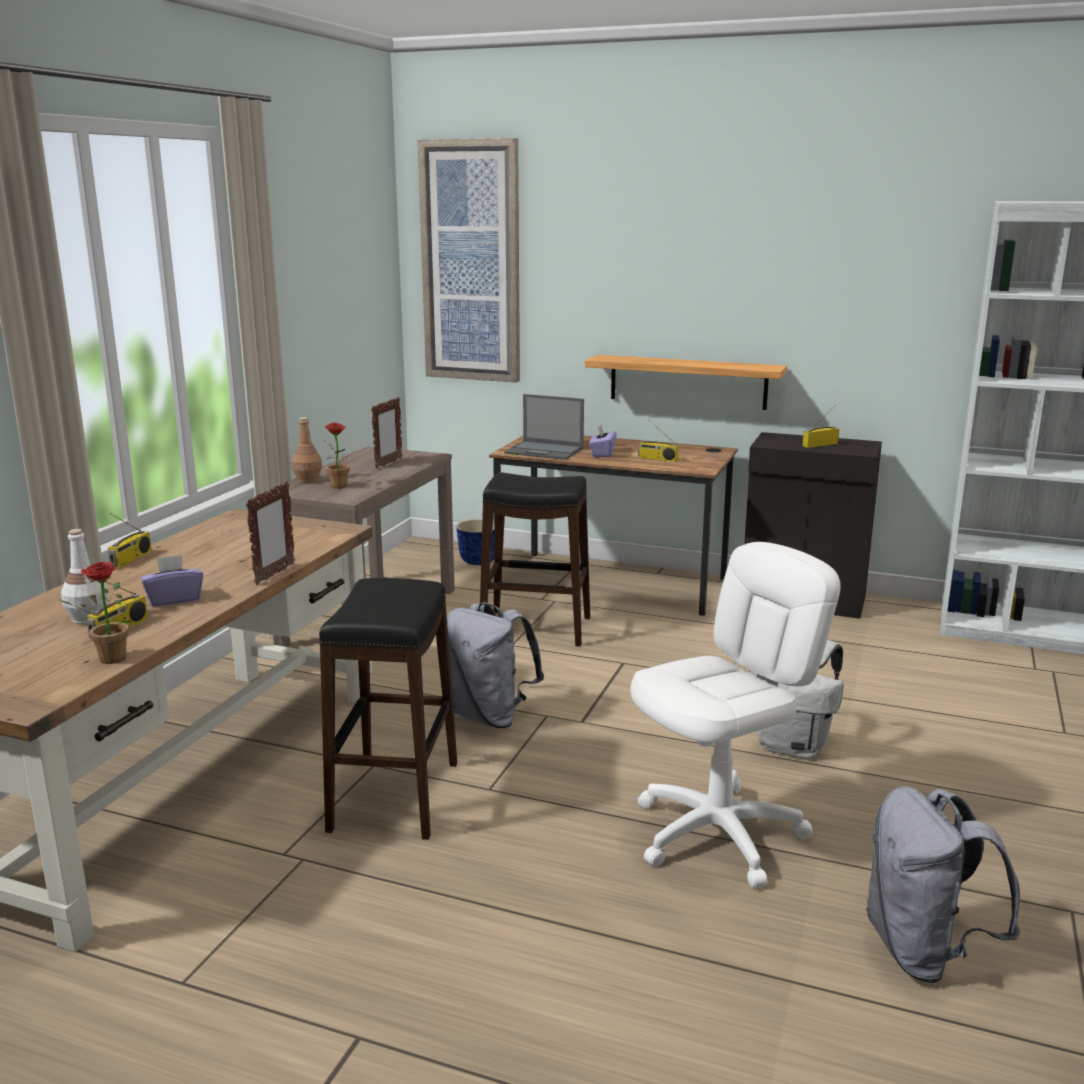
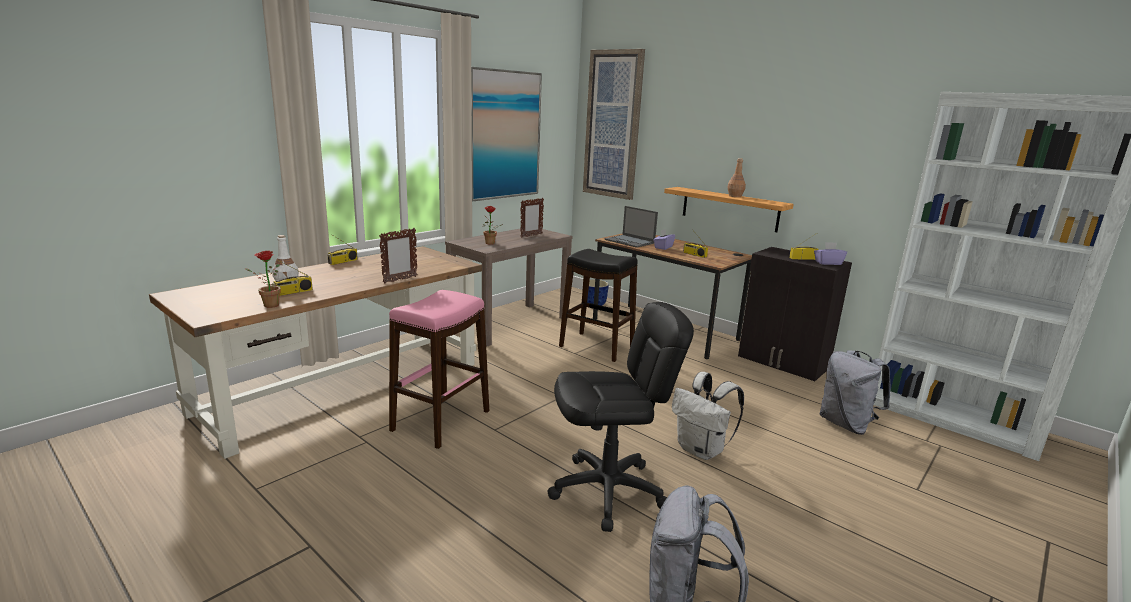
camera: 20 degrees right, 0 degrees up
purple tissue box [141,555,203,607] -> purple tissue box moved to [814,242,847,265]
brown bottle [292,417,322,483] -> brown bottle moved to [727,158,746,197]
black stool [319,578,457,840] -> pink stool [389,290,489,449]
grey backpack [447,602,544,728] -> grey backpack moved to [820,350,890,435]
white office chair [630,542,841,888] -> black office chair [547,302,694,532]
none -> picture [471,67,542,201]

